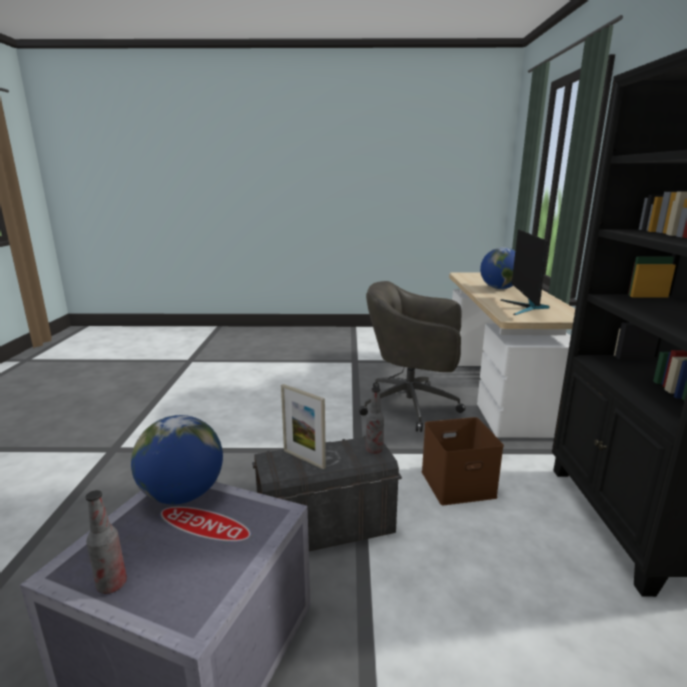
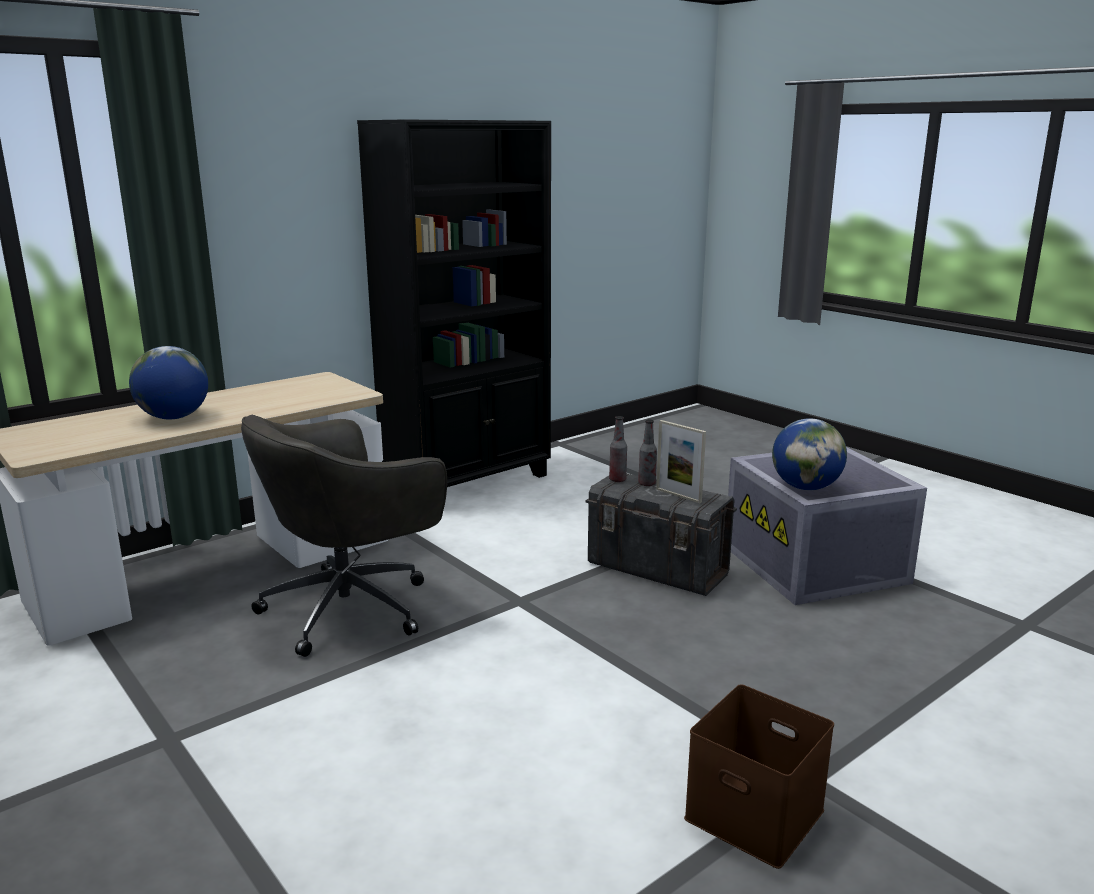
camera: 130 degrees left, 0 degrees up
bottle [86,490,127,594] -> bottle moved to [638,419,657,486]
picture frame [281,384,326,470] -> picture frame turned 135 degrees clockwise [656,420,706,503]
grey office chair [359,281,465,432] -> grey office chair turned 75 degrees clockwise [241,415,447,657]
brown storage box [422,417,504,505] -> brown storage box moved to [684,684,834,869]
monitor [500,229,549,315] -> none

